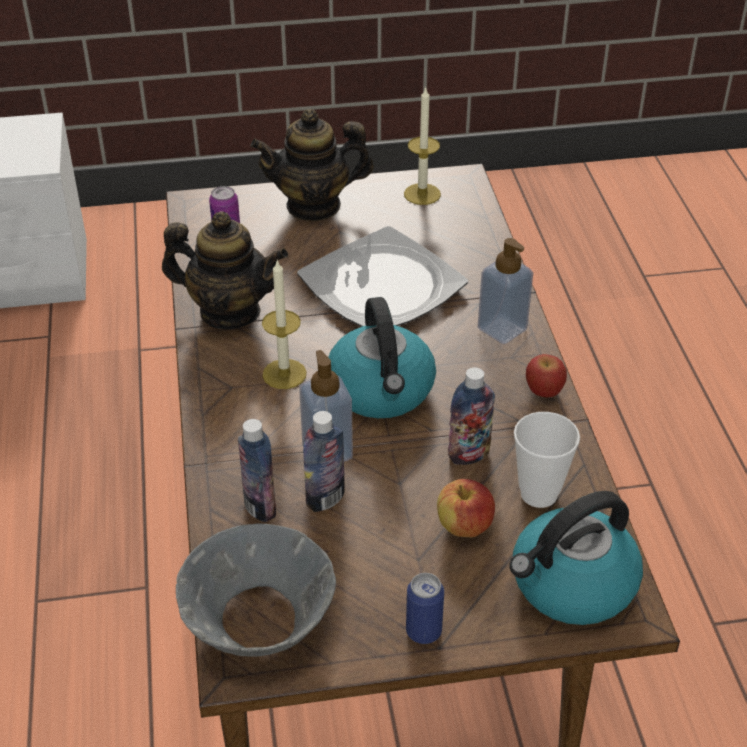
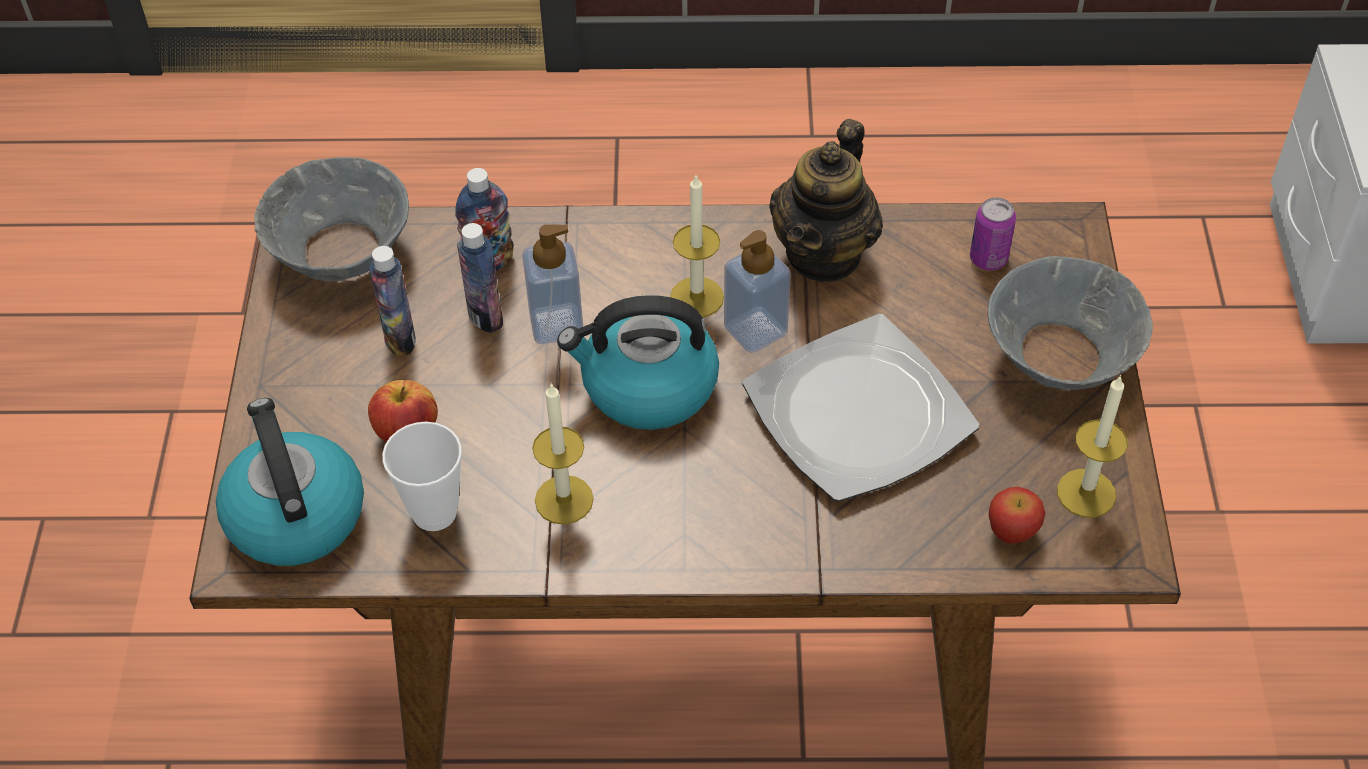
camera: 100 degrees right, 10 degrees up
teapot [250,109,373,221] -> grey bowl [988,256,1153,390]
can [406,573,444,644] -> none
bottle [448,367,495,465] -> bottle moved to [369,246,416,357]
soap dispenser [478,238,533,344] -> soap dispenser moved to [724,230,791,353]
apple [526,354,567,398] -> apple moved to [988,487,1045,544]
none -> candle [532,383,594,525]

